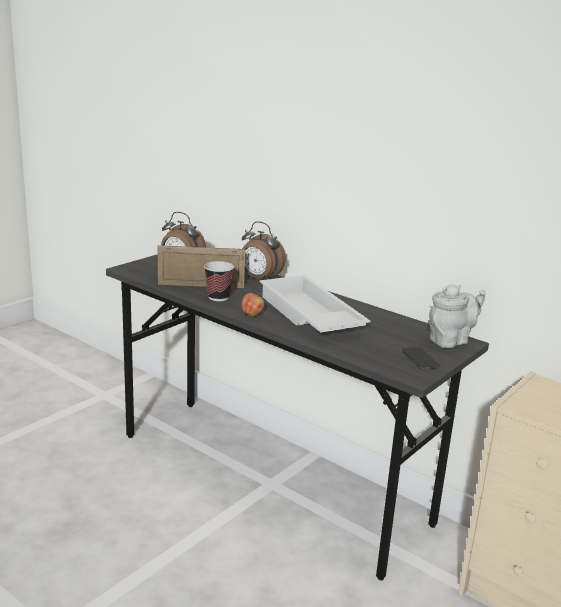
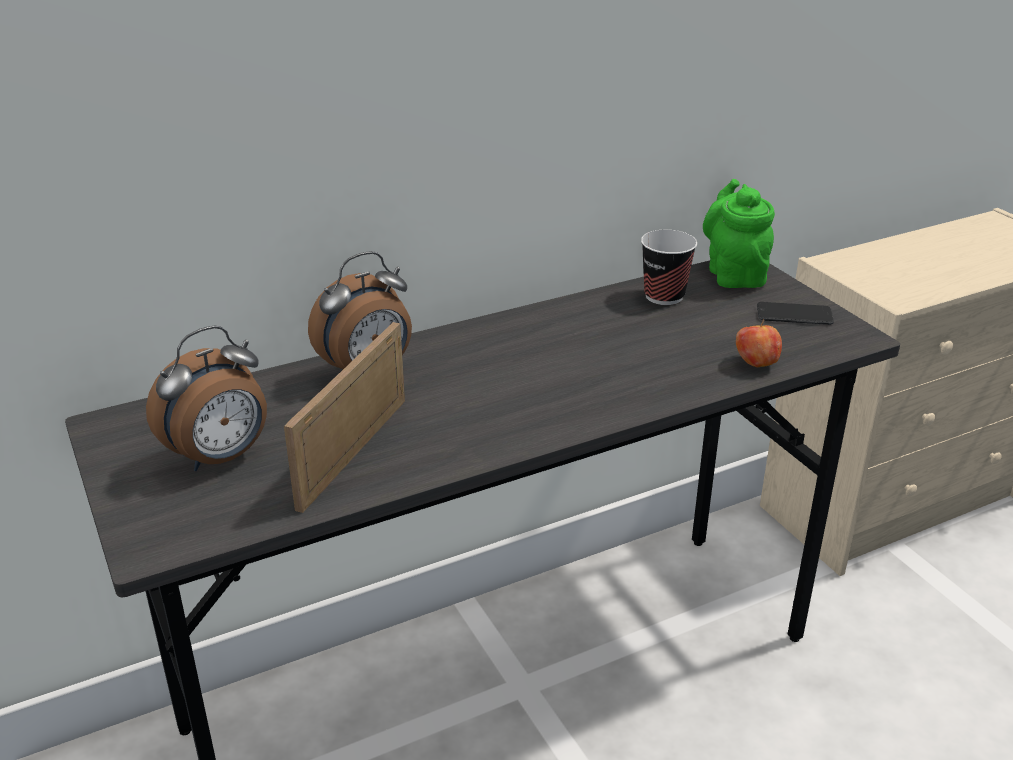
camera: 65 degrees left, 10 degrees up
cup [204,261,234,301] -> cup moved to [641,230,697,305]
apple [242,293,264,317] -> apple moved to [736,320,782,367]
white tray [260,275,370,333] -> none
grey teapot [429,284,486,348] -> green teapot [703,179,775,288]

